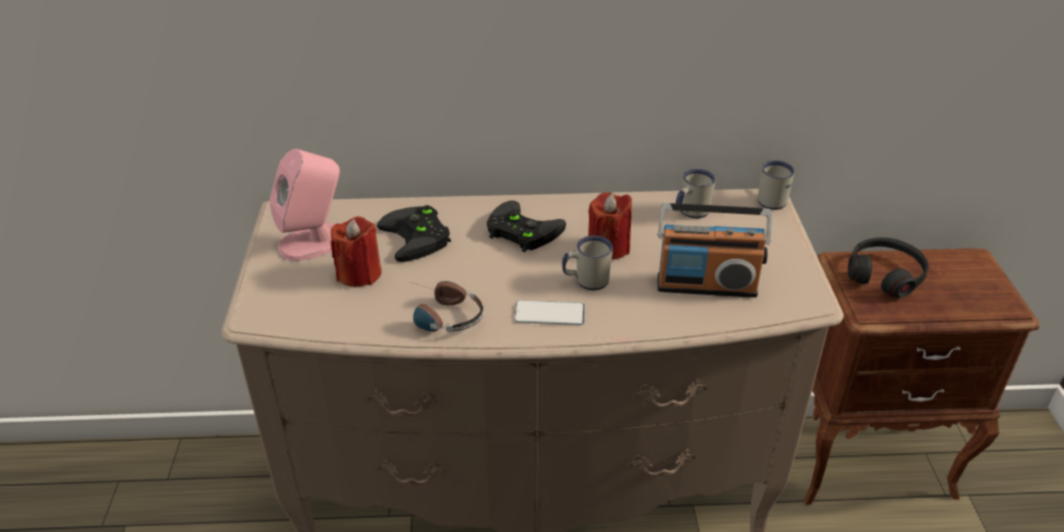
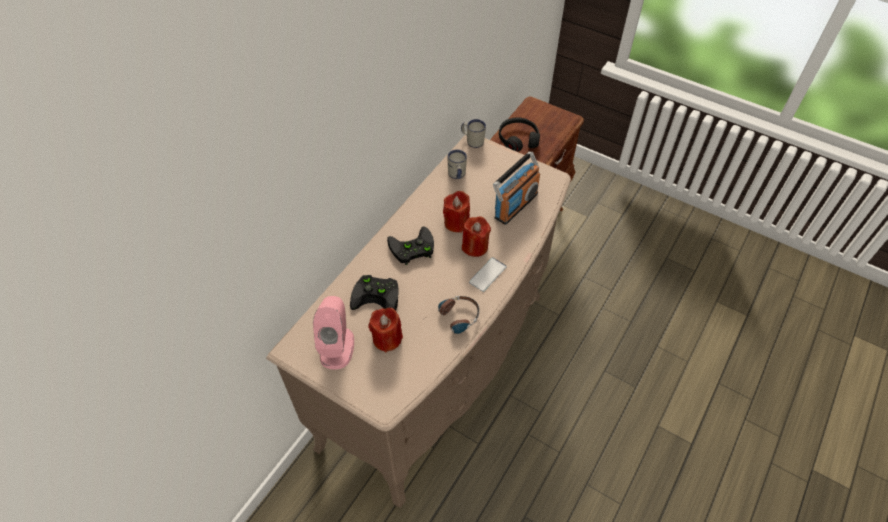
camera: 55 degrees left, 15 degrees up
white mug [562,235,613,290] -> red candle [462,216,491,257]

